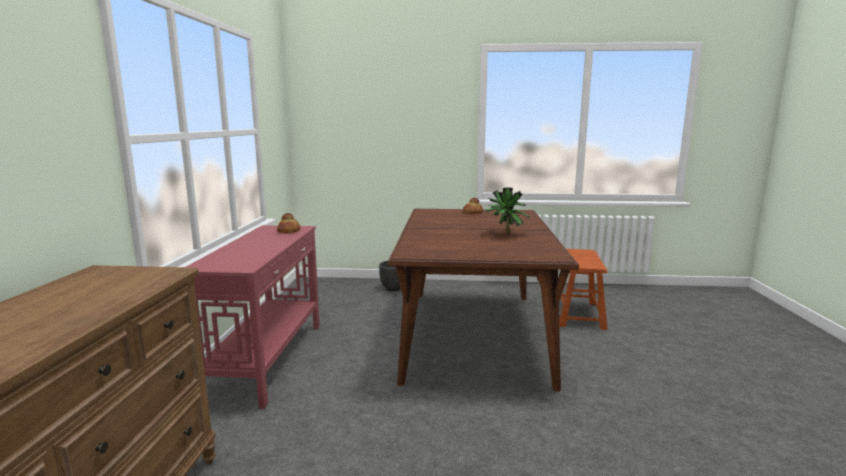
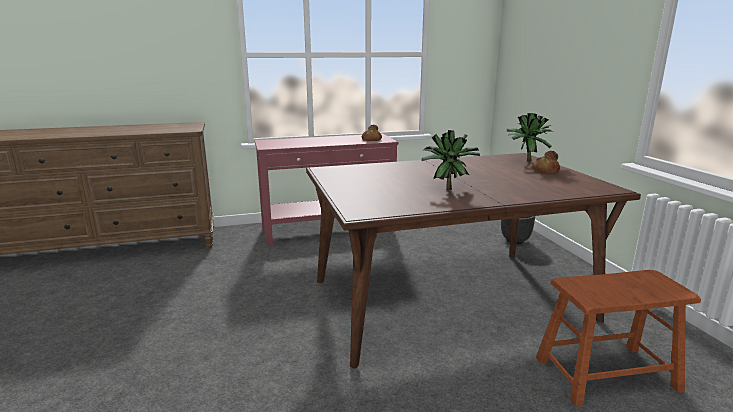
camera: 70 degrees right, 5 degrees up
none -> potted plant [507,113,553,162]

